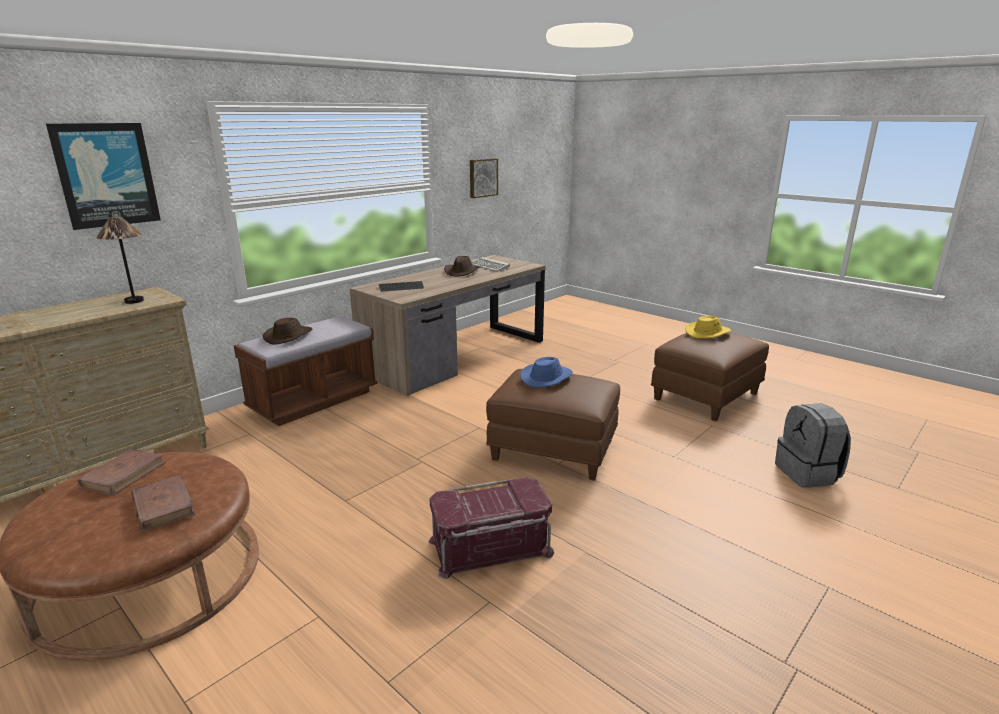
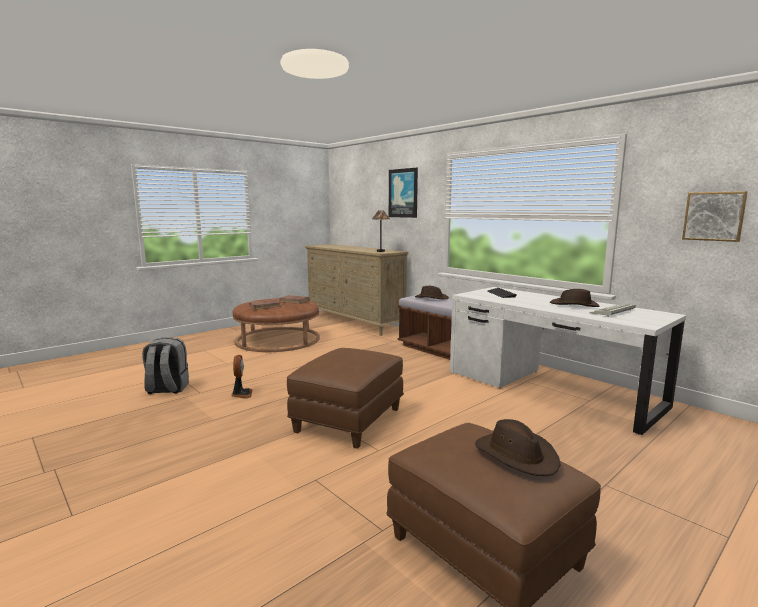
camera: 95 degrees right, 10 degrees down
brown desk [350,255,546,396] -> white desk [450,287,686,435]
red storage box [429,477,554,579] -> fan [231,355,252,399]
blue hat [520,357,573,388] -> none
yellow hat [685,316,731,339] -> brown hat [475,419,560,476]
grey backpack [775,403,851,488] -> grey backpack moved to [142,337,189,394]

